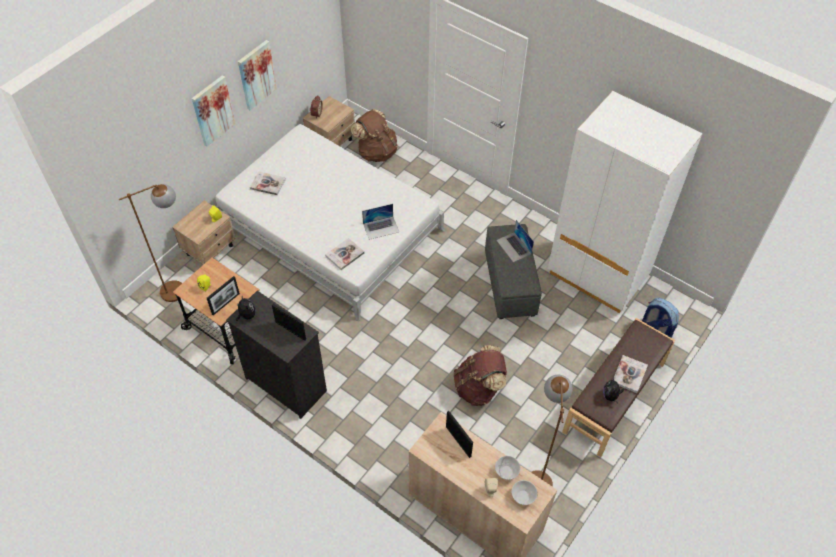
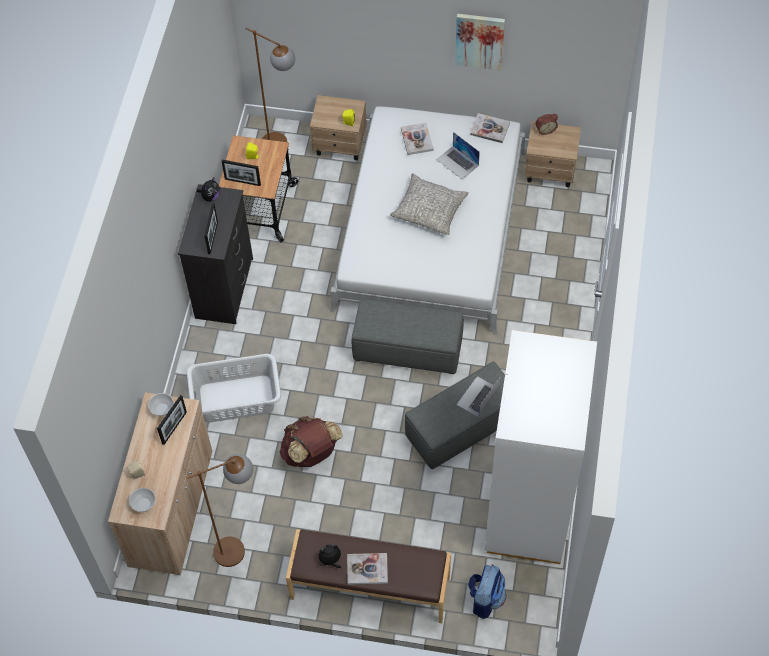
camera: 65 degrees right, 5 degrees up
picture [192,75,235,147] -> none
book [325,238,364,270] -> book moved to [470,113,510,143]
brown backpack [351,109,398,162] -> none
laptop [362,204,399,240] -> laptop moved to [436,132,480,180]
bowl [495,456,520,480] -> bowl moved to [148,393,174,416]
none -> white laundry basket [187,354,281,422]
none -> grey ottoman [352,299,463,374]
none -> grey pillow [390,173,469,235]

